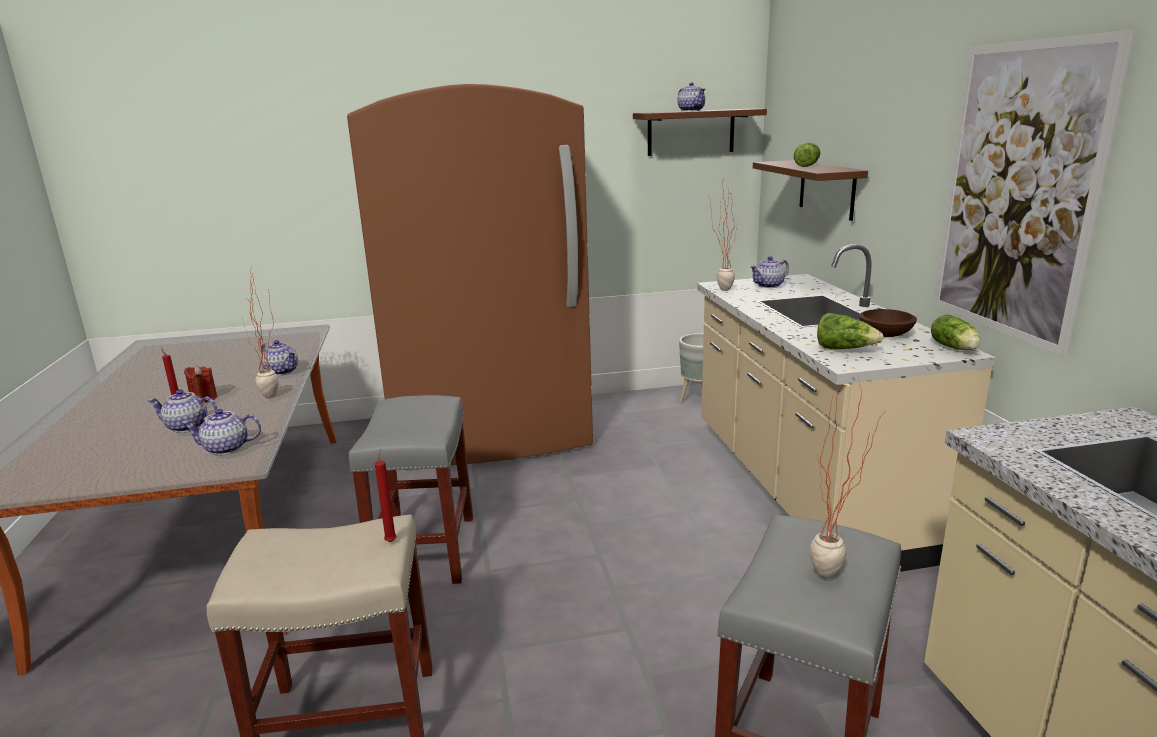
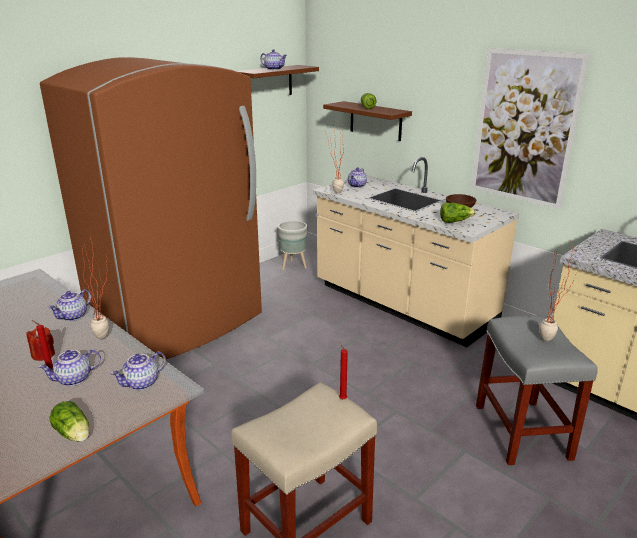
camera: 35 degrees left, 5 degrees up
teapot [261,340,298,376] -> teapot turned 120 degrees clockwise [48,289,91,321]
grey stool [349,395,473,584] -> none
lettuce [931,314,981,350] -> lettuce moved to [49,401,90,442]

